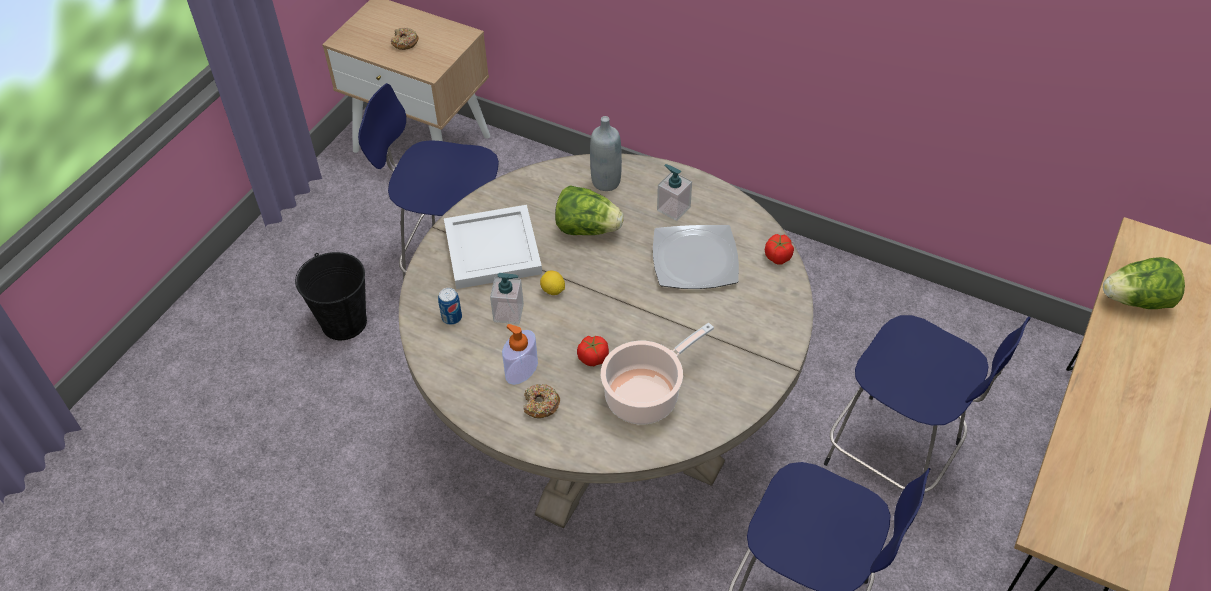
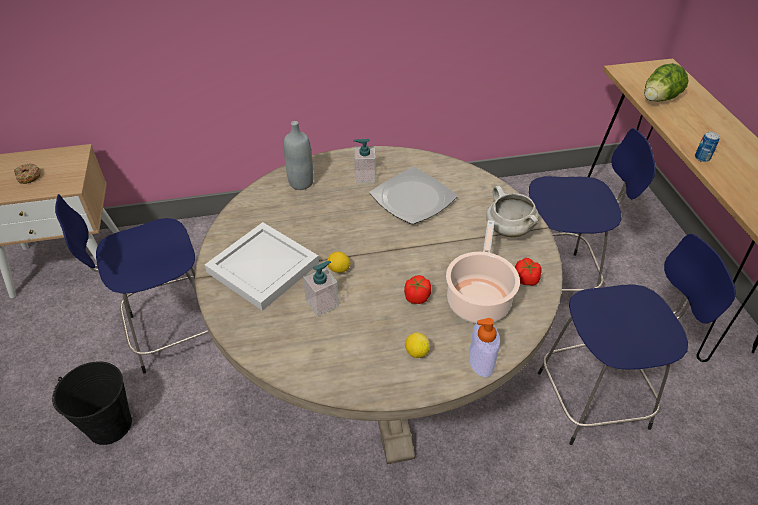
camera: 40 degrees left, 5 degrees down
can [438,288,462,325] -> can moved to [695,132,719,162]
soap dispenser [502,324,538,385] -> soap dispenser moved to [469,318,500,377]
donut [524,384,560,418] -> lemon [405,332,430,358]
lettuce [555,185,624,235] -> none
tomato [765,234,794,265] -> tomato moved to [515,258,542,286]
none -> white cooking pot [486,186,539,237]

